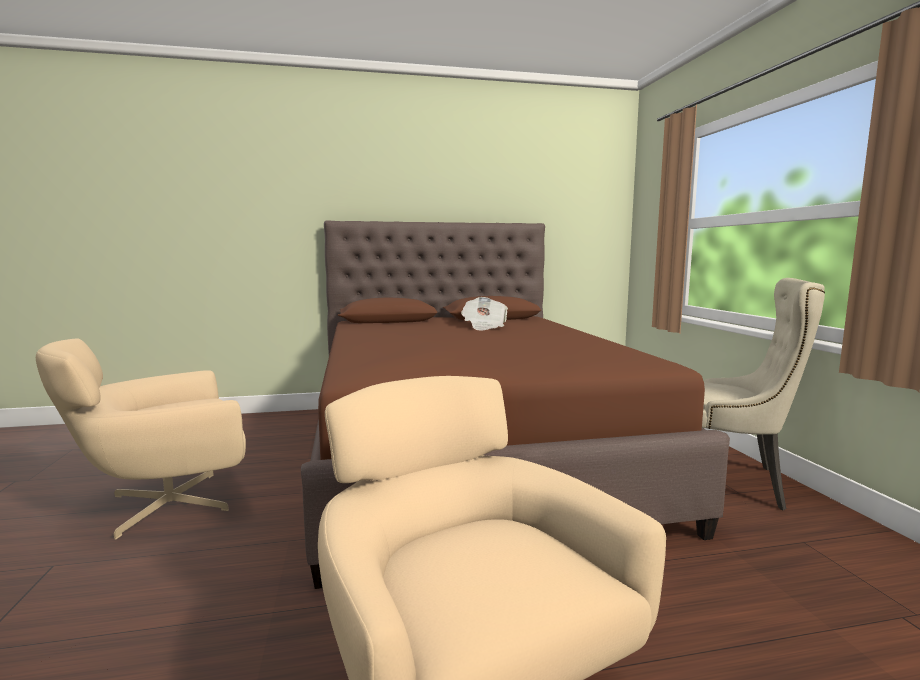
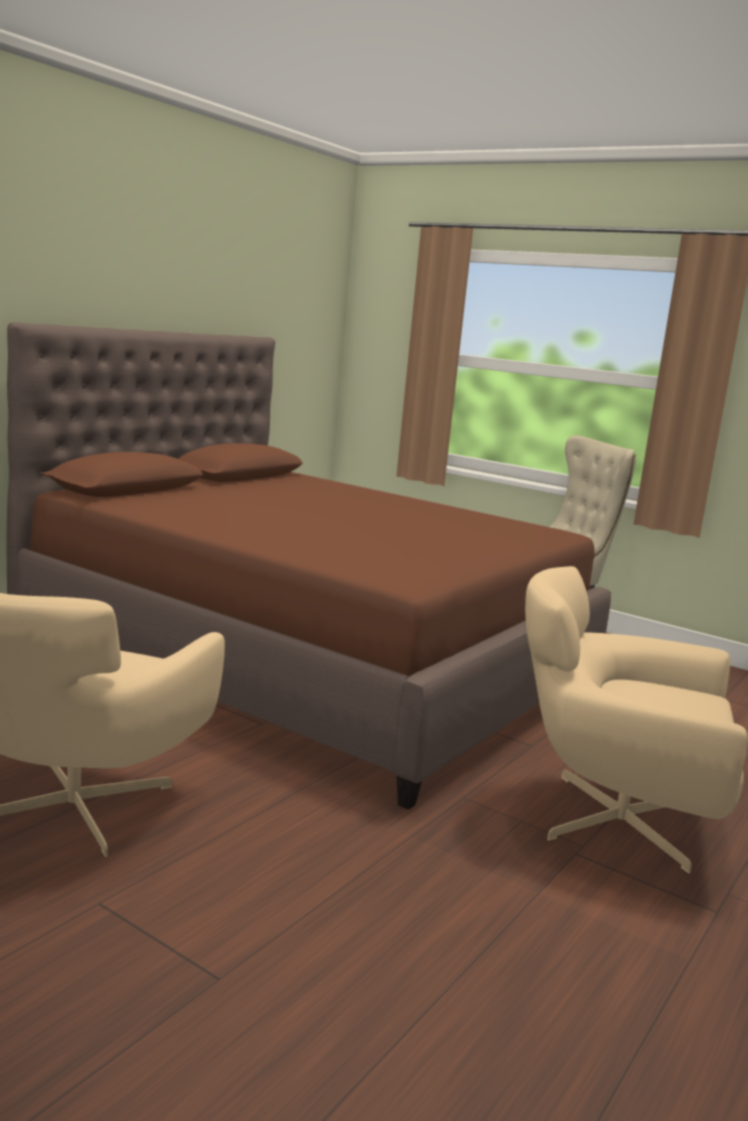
camera: 45 degrees left, 5 degrees up
newspaper [461,297,508,331] -> none

